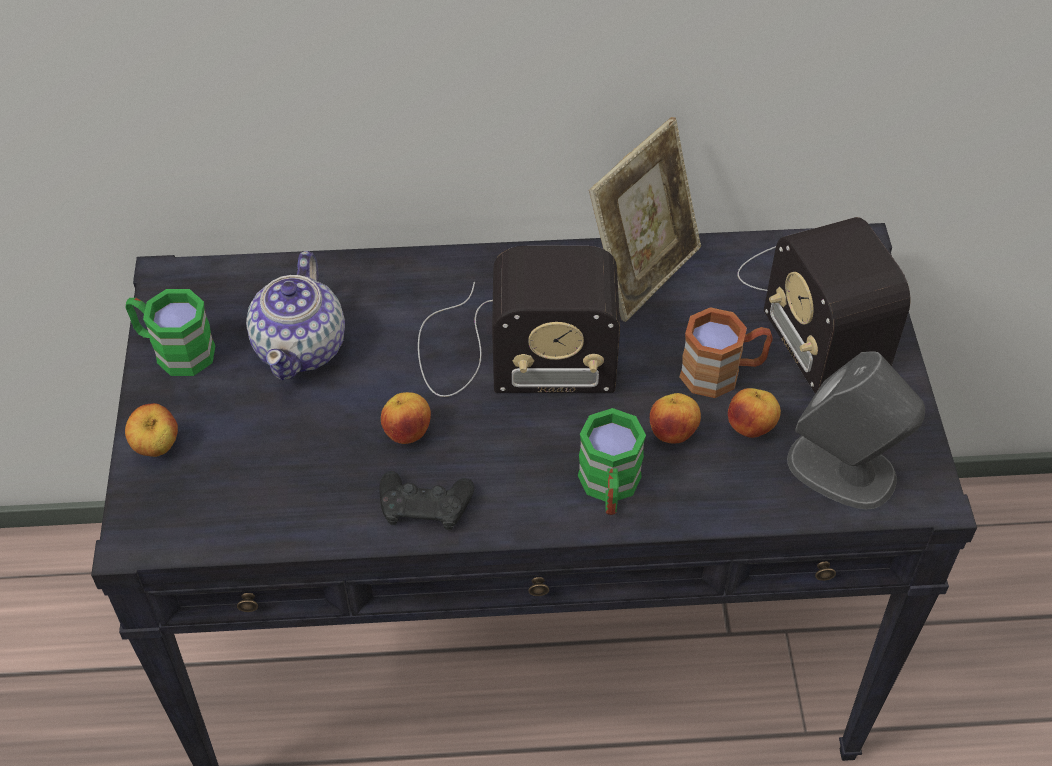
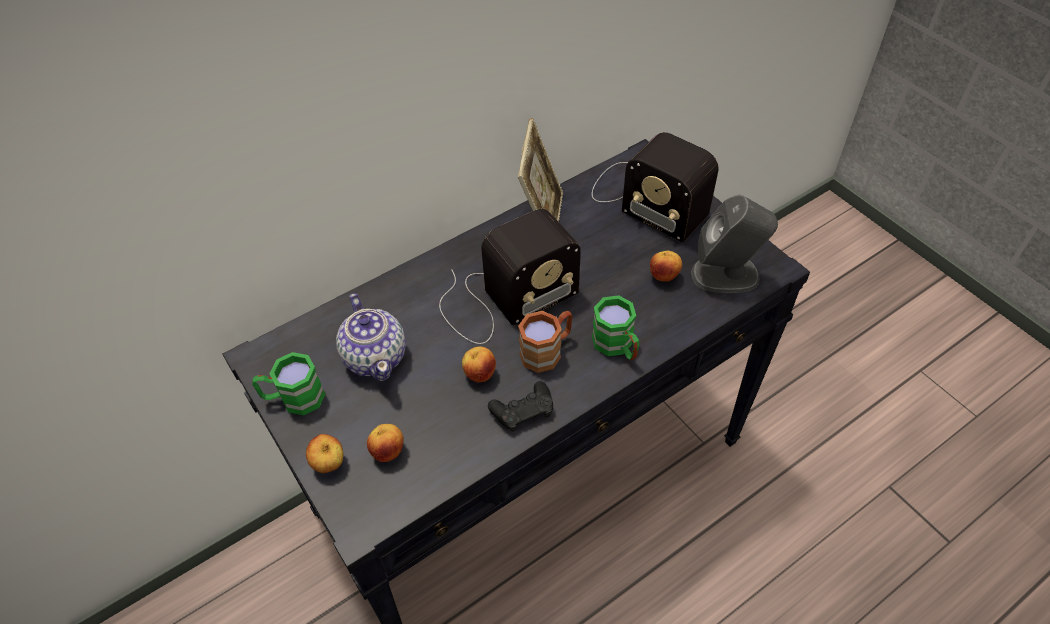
camera: 30 degrees left, 0 degrees up
apple [650,393,701,443] -> apple moved to [367,424,404,462]
brown mug [679,307,773,398] -> brown mug moved to [518,311,573,373]

